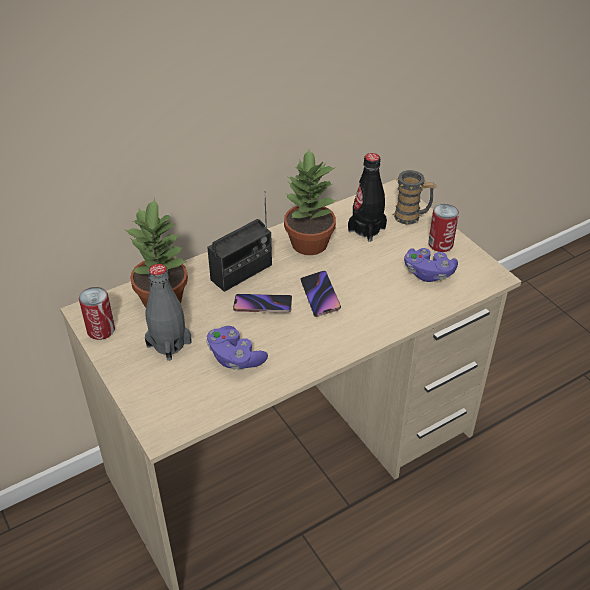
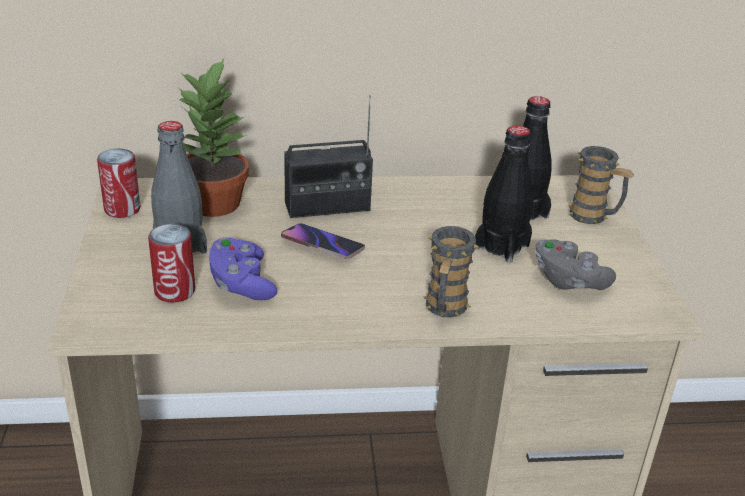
camera: 25 degrees right, 10 degrees down
potted plant [284,149,336,255] -> none
phone [301,271,341,317] -> none
purple game controller [404,248,458,282] -> grey game controller [535,239,616,290]
can [428,204,459,252] -> can moved to [148,224,195,303]
none -> mug [423,226,479,318]
none -> black bottle [475,125,533,263]

